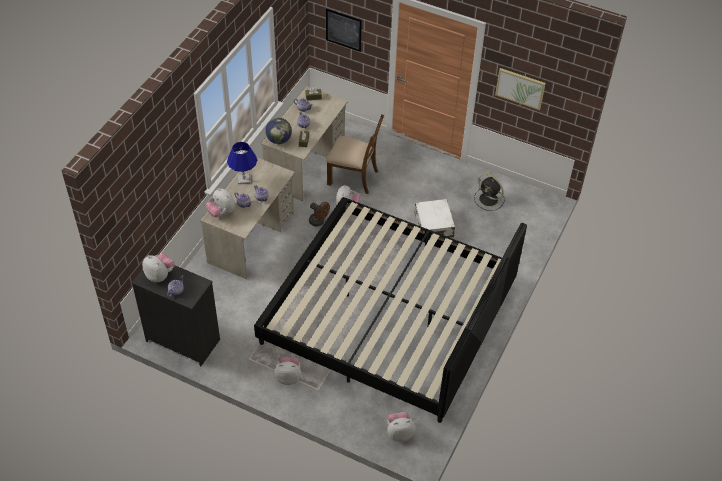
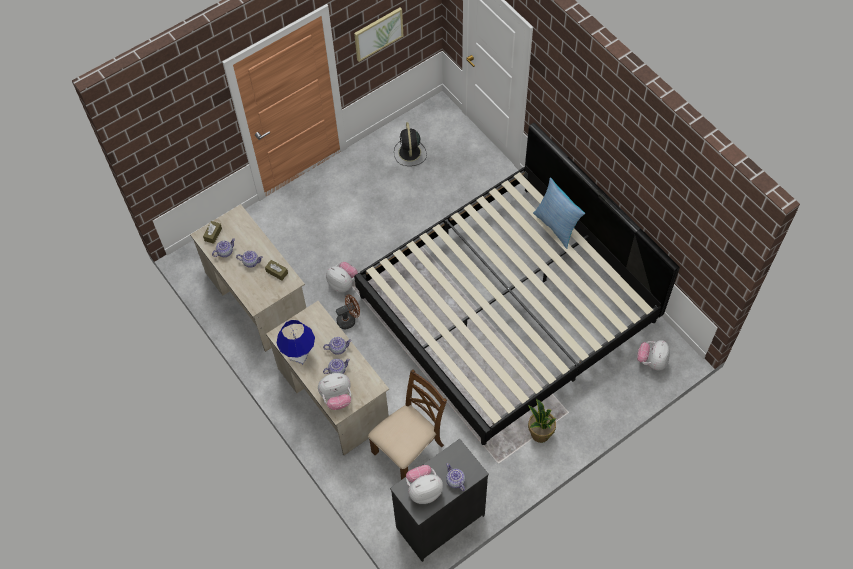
camera: 60 degrees left, 10 degrees up
globe [265,118,292,144] -> none
plush toy [274,357,301,385] -> potted plant [528,399,556,443]
picture [326,9,362,52] -> none
brown chair [326,114,384,194] -> brown chair moved to [368,369,447,480]
white suitcase [415,199,455,238] -> none
black fan [474,174,504,211] -> black fan turned 105 degrees clockwise [394,122,427,166]
none -> pillow [533,178,585,249]

